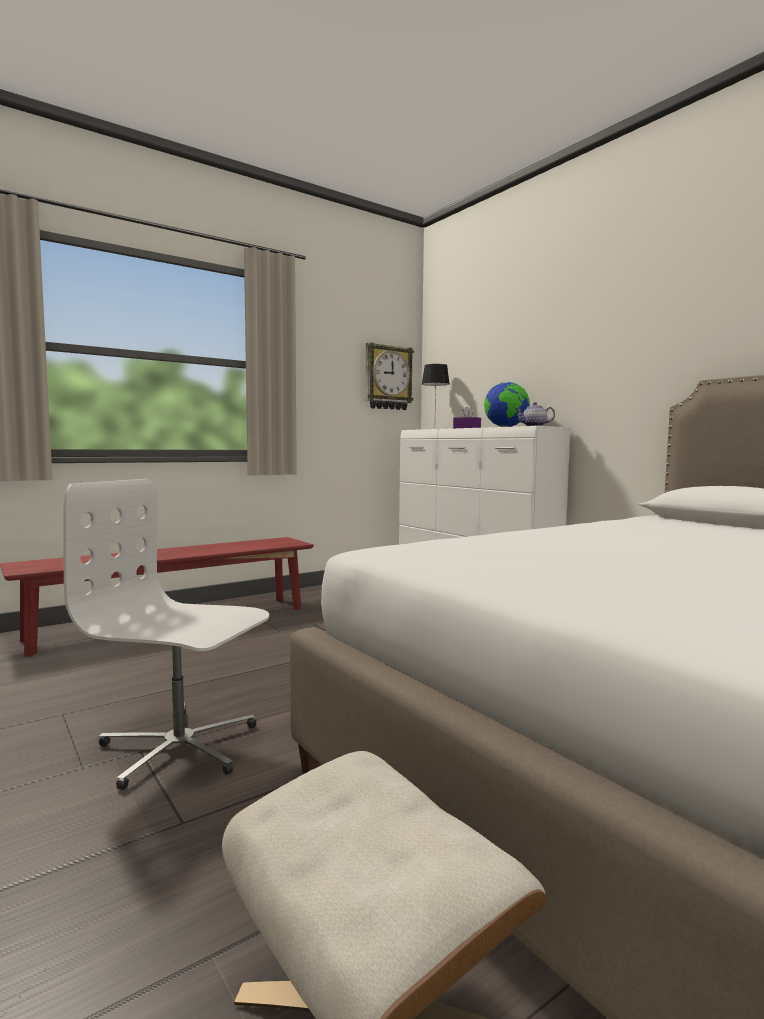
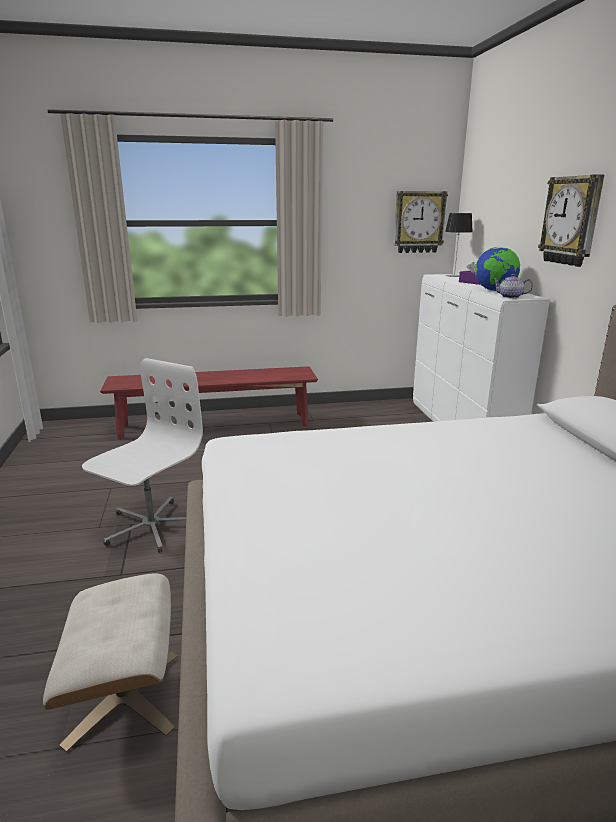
camera: 25 degrees right, 15 degrees up
white office chair [63,479,269,790] -> white office chair turned 75 degrees clockwise [82,358,203,553]
none -> wall clock [538,174,604,267]

